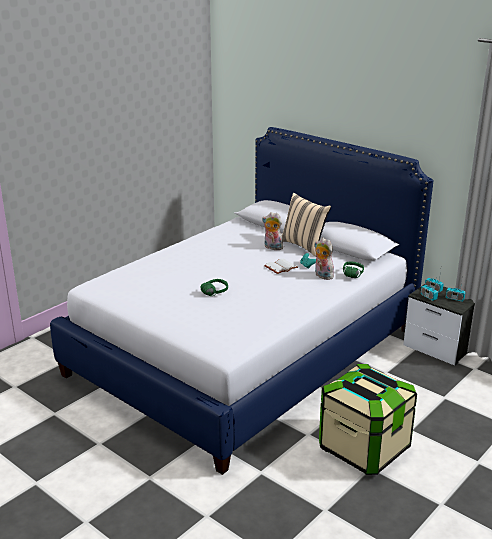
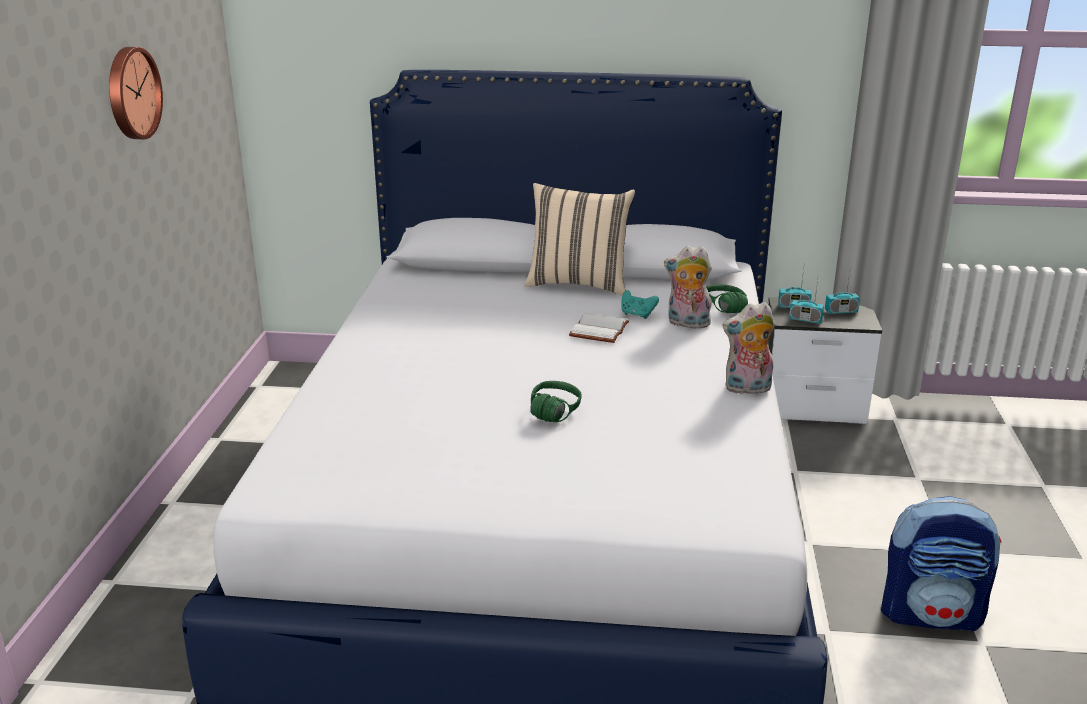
camera: 35 degrees left, 0 degrees up
plush toy [262,212,283,250] -> plush toy moved to [722,302,775,396]
storage box [319,364,417,475] -> backpack [881,496,1002,632]
none -> wall clock [109,47,163,139]

